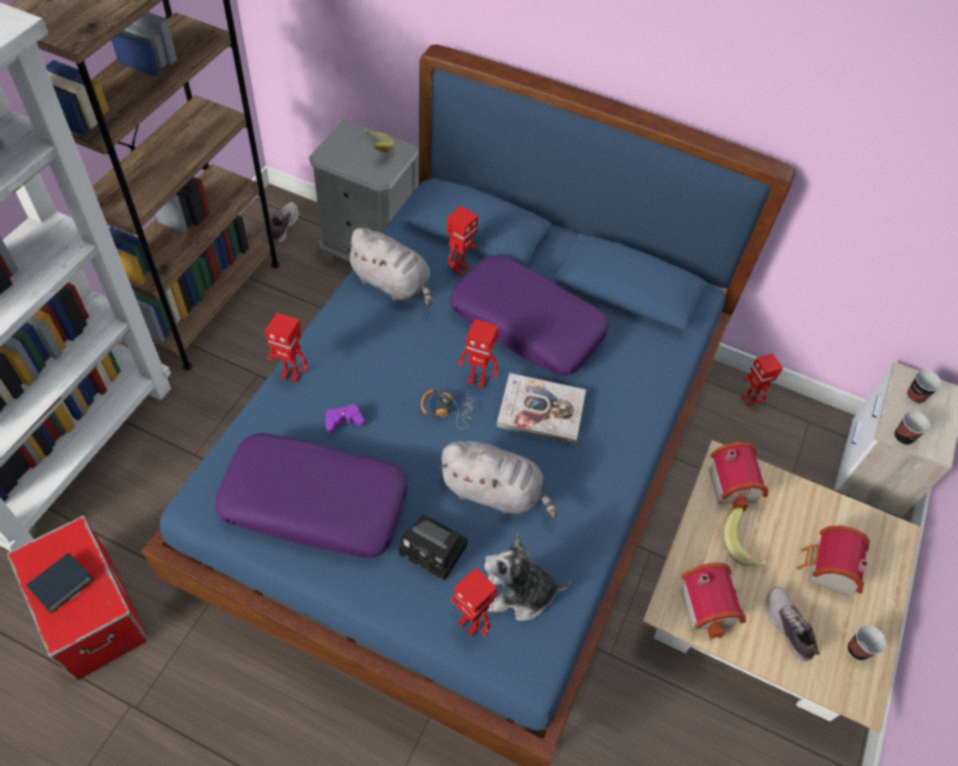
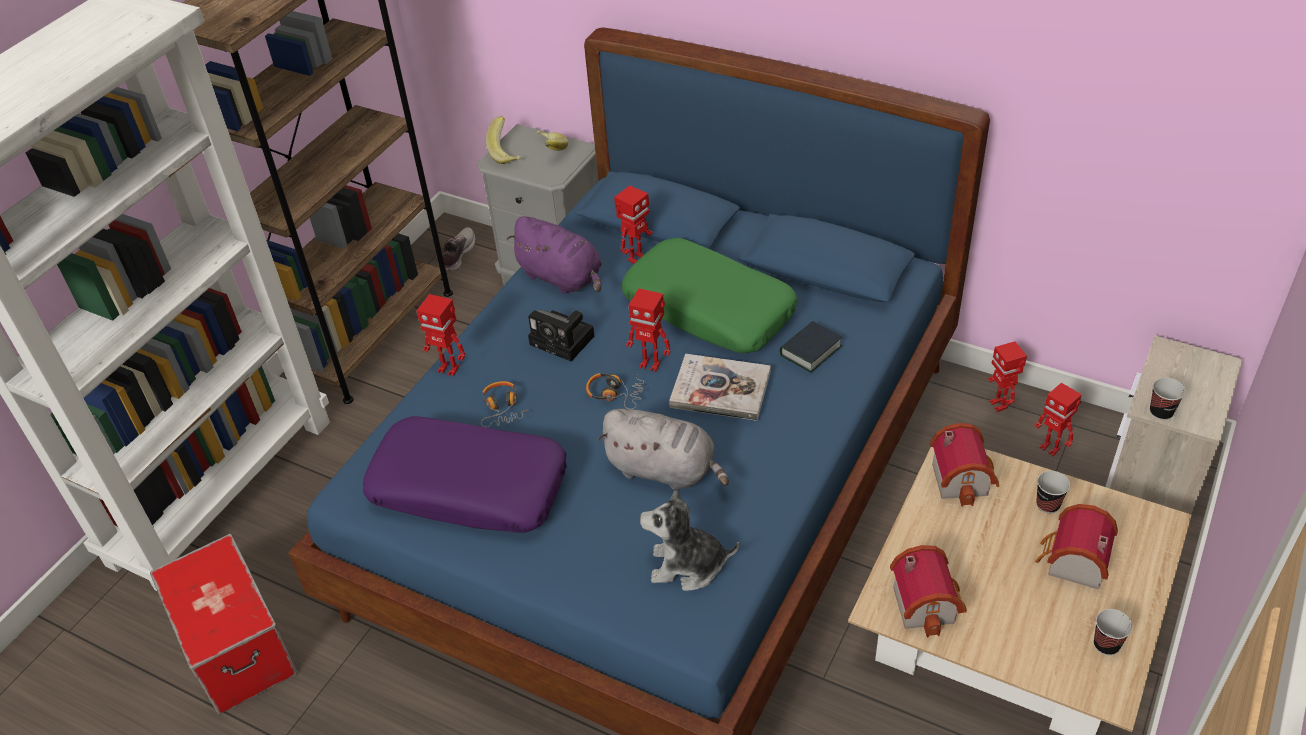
camera: 10 degrees right, 10 degrees down
book [26,553,94,613] -> book moved to [780,321,842,372]
purple game controller [326,404,364,433] -> headphones [481,381,530,427]
grey plush toy [344,228,432,306] -> purple plush toy [507,216,602,294]
camera [399,514,468,580] -> camera moved to [528,310,595,361]
purple pillow [450,255,609,375] -> green pillow [622,238,798,353]
toy robot [450,567,497,637] -> toy robot moved to [1034,383,1082,456]
banana [723,507,766,566] -> banana moved to [486,116,520,164]
shoe [766,587,820,661] -> none
cup [907,370,942,404] -> cup moved to [1036,471,1070,513]

